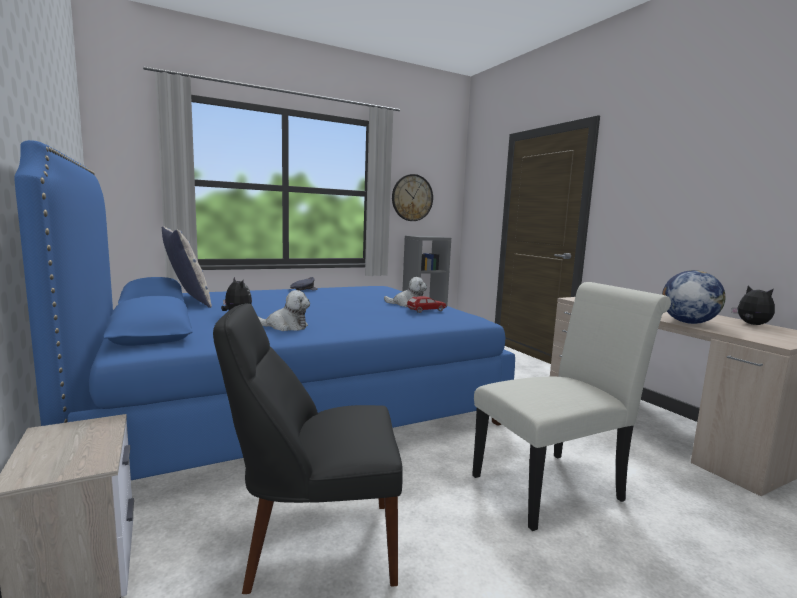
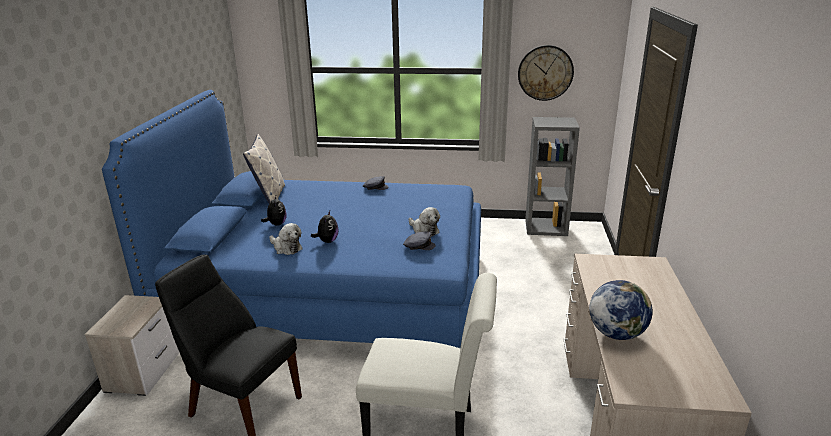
camera: 35 degrees right, 15 degrees up
toy car [406,296,447,313] -> grey cap [403,232,436,250]
plush toy [731,285,775,325] -> plush toy moved to [311,211,339,243]

